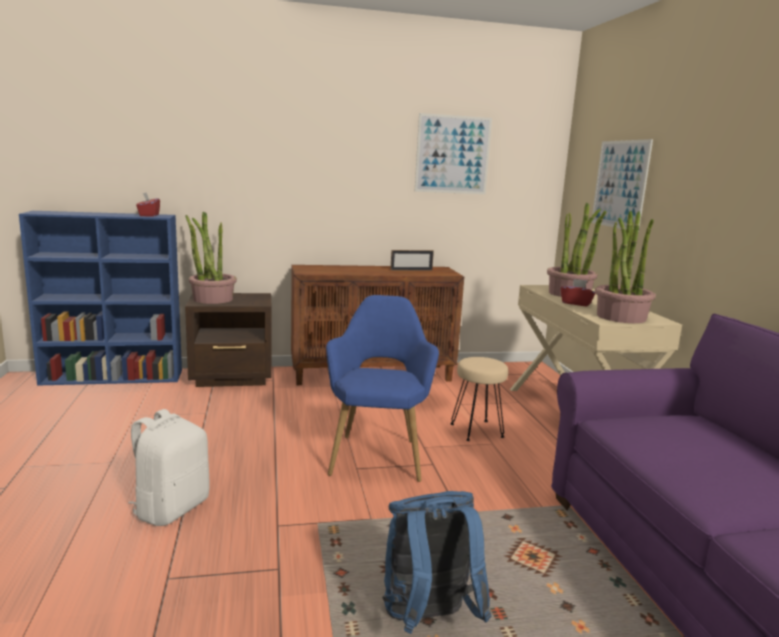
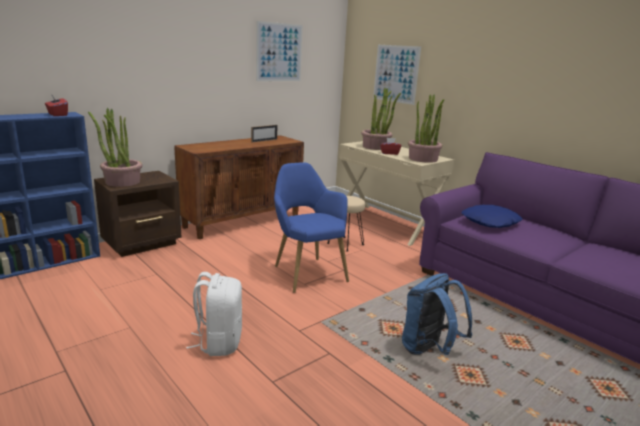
camera: 30 degrees left, 5 degrees up
none -> blue pillow [461,205,522,228]

